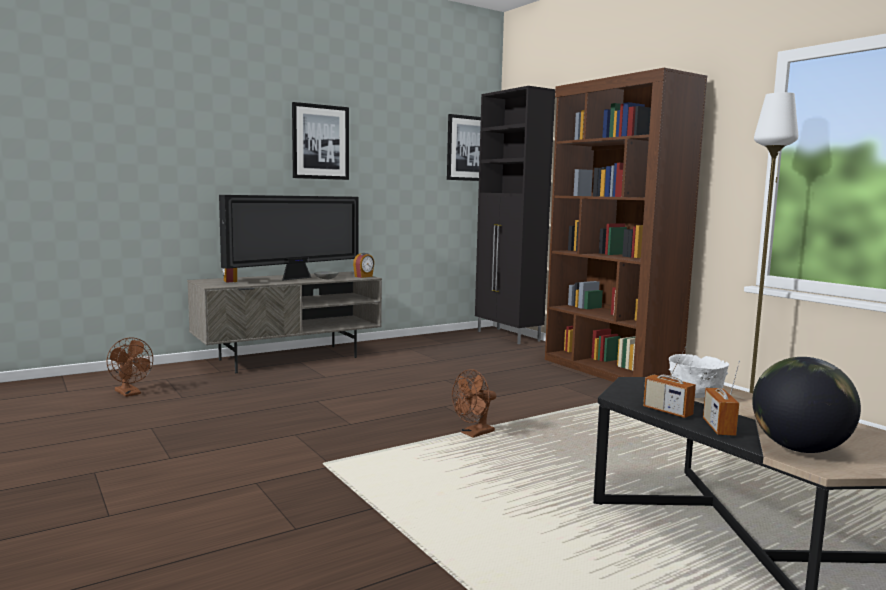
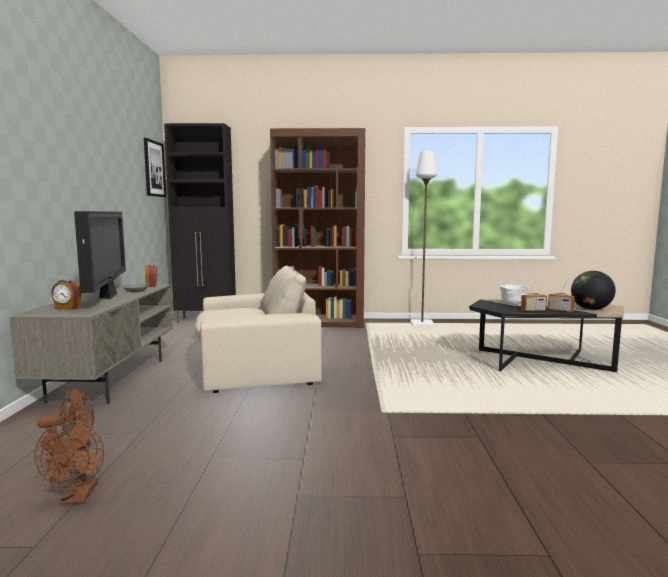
camera: 55 degrees left, 0 degrees up
picture [292,102,349,180] -> none
brown fan [452,369,496,438] -> brown fan moved to [34,420,104,504]
none -> beige armchair [195,266,321,393]

